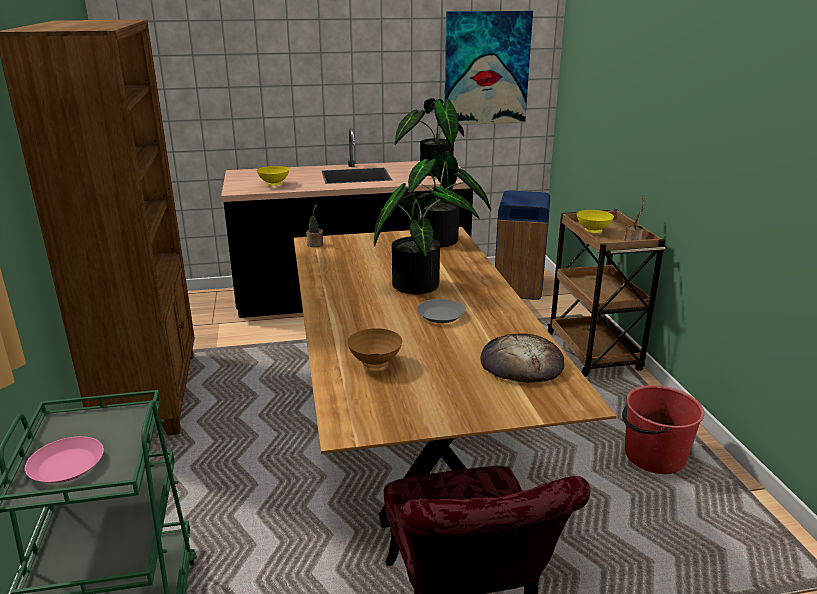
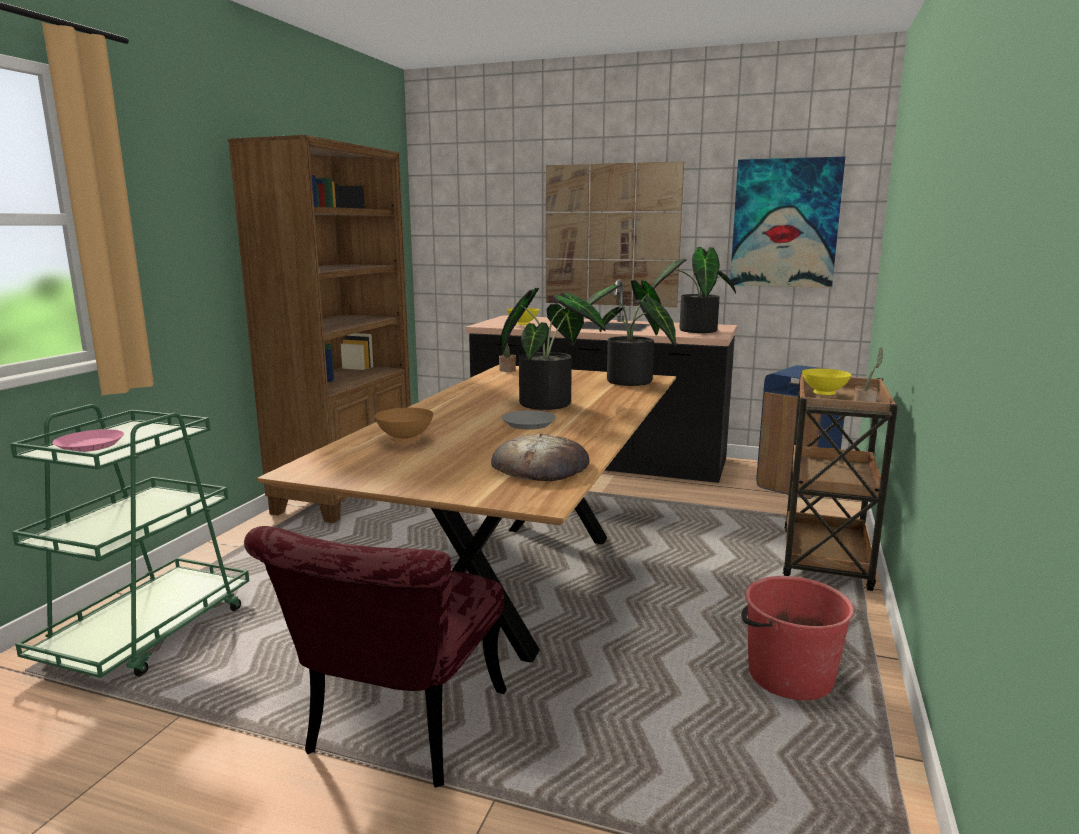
camera: 30 degrees right, 10 degrees down
none -> picture [546,161,684,307]

